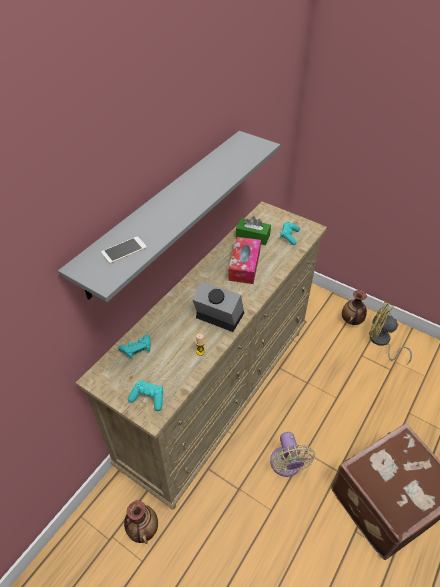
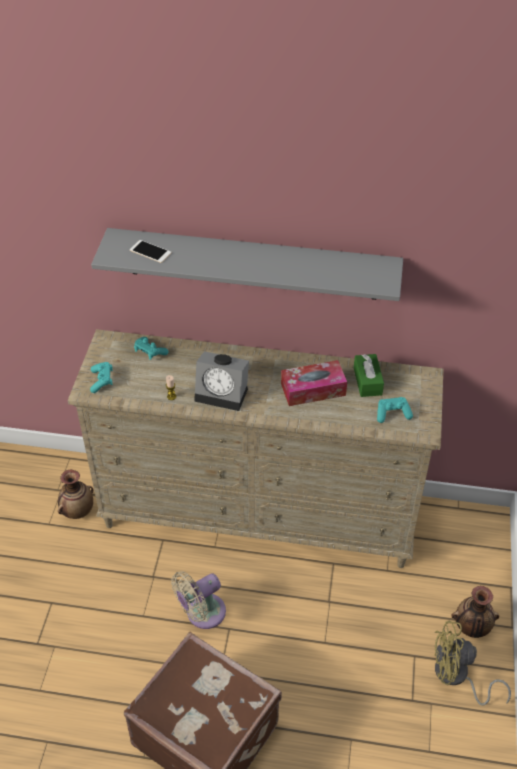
camera: 65 degrees right, 0 degrees up
alarm clock [192,281,244,332] -> alarm clock turned 105 degrees clockwise [194,351,249,411]
yellow fan [369,302,412,364] -> yellow fan turned 90 degrees counterclockwise [435,621,511,706]

